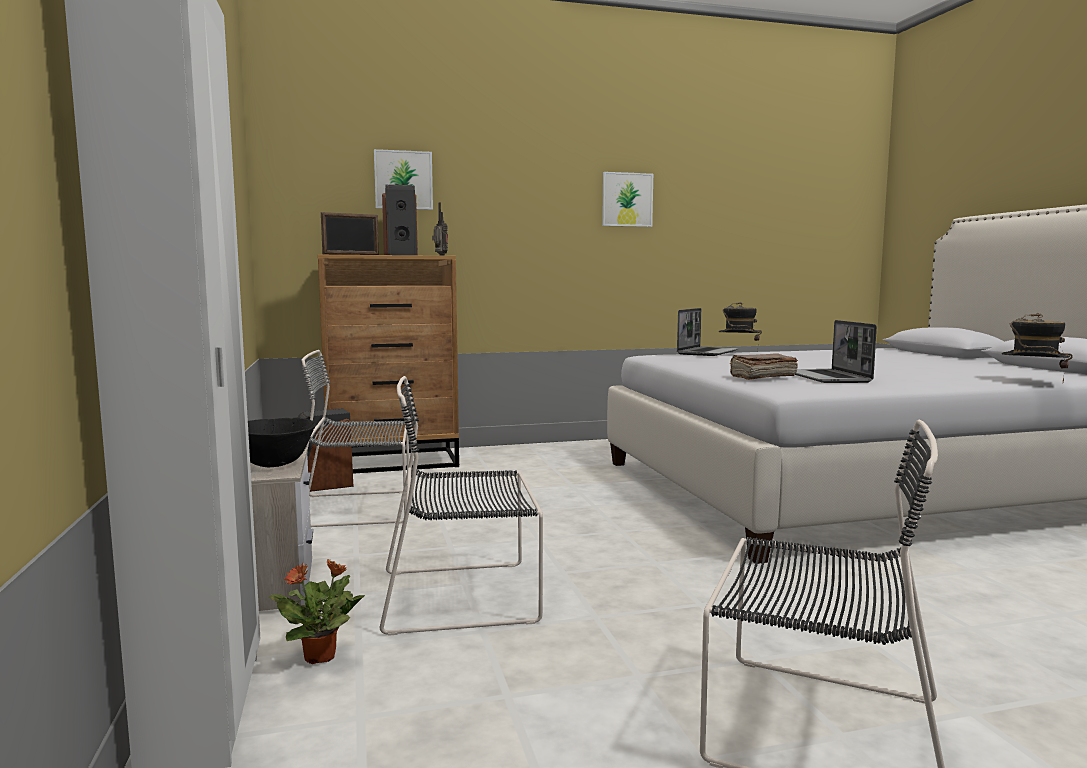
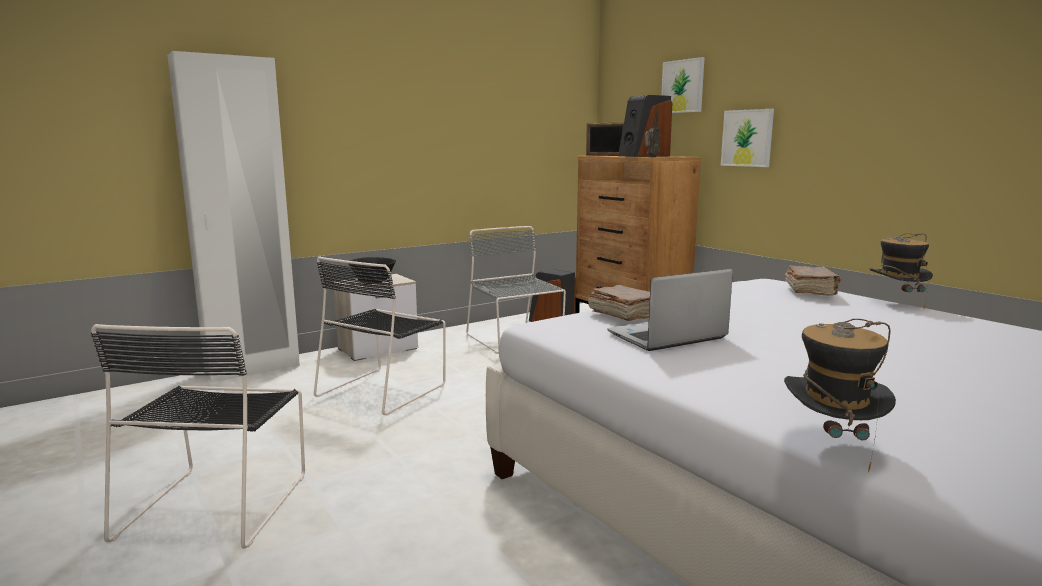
camera: 70 degrees right, 5 degrees up
potted plant [269,559,365,664] -> none
black chair [380,376,543,636] -> black chair turned 120 degrees counterclockwise [314,256,446,415]
picture [602,172,653,227] -> picture moved to [721,109,774,167]
laptop [677,308,738,356] -> brown book [785,265,841,296]

